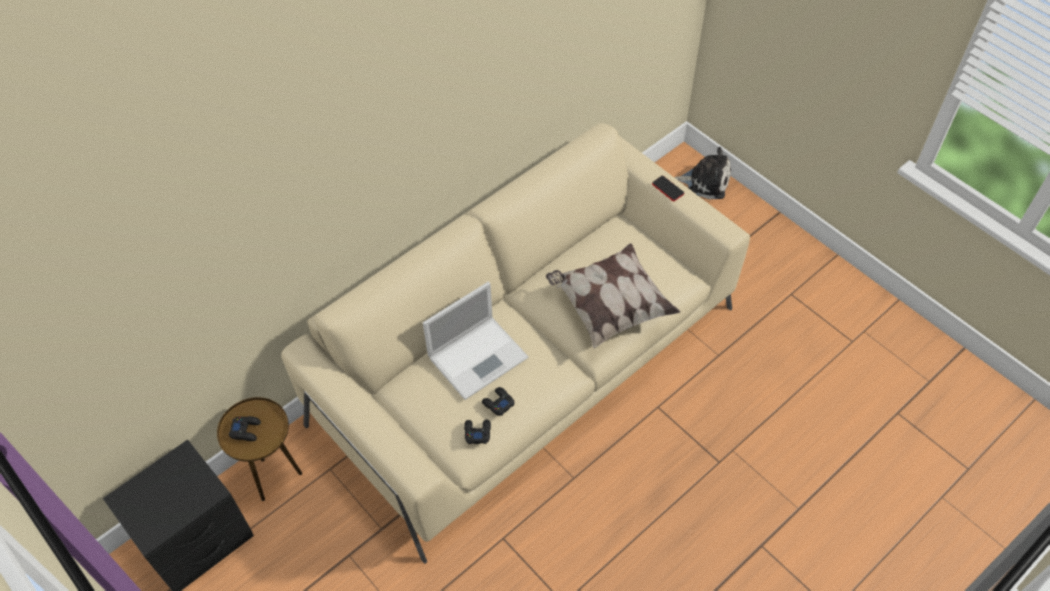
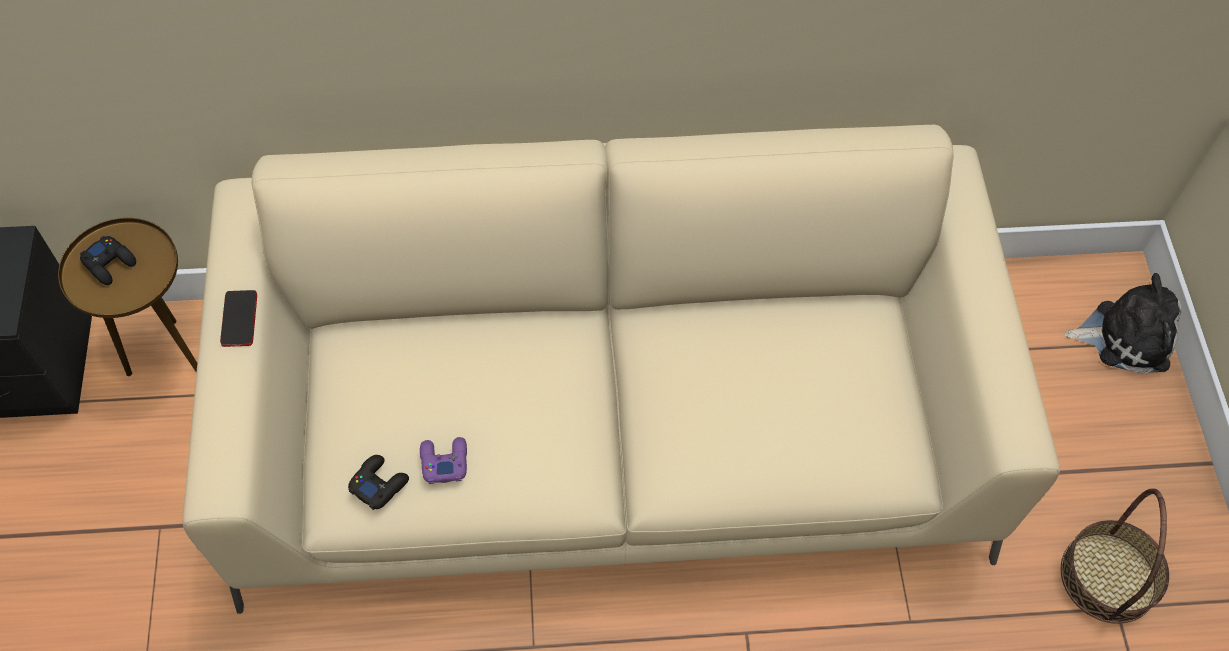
camera: 35 degrees right, 5 degrees up
laptop [423,282,529,400] -> none
black game controller [482,387,514,416] -> purple game controller [420,437,467,484]
pillow [546,243,680,348] -> none
phone [652,176,684,201] -> phone moved to [220,290,257,347]
plush toy [674,147,731,199] -> plush toy turned 45 degrees counterclockwise [1064,273,1181,374]
none -> basket [1061,488,1169,624]

